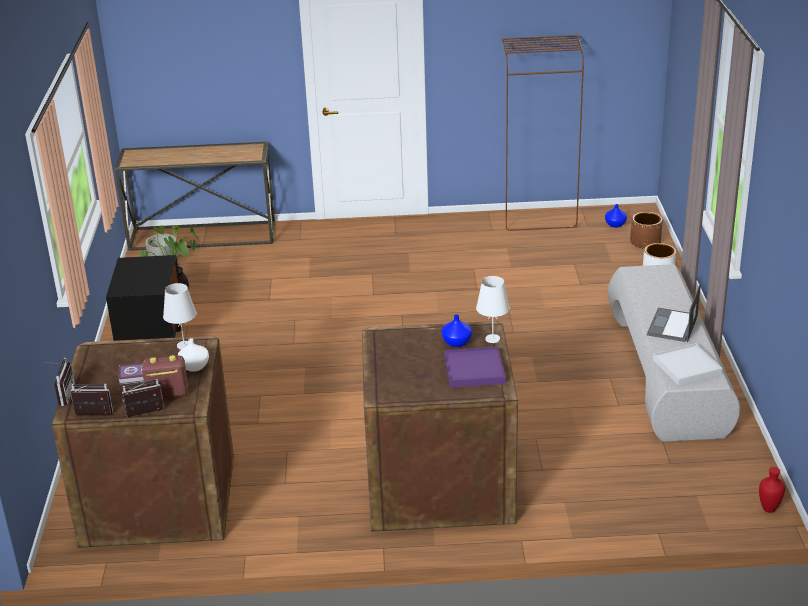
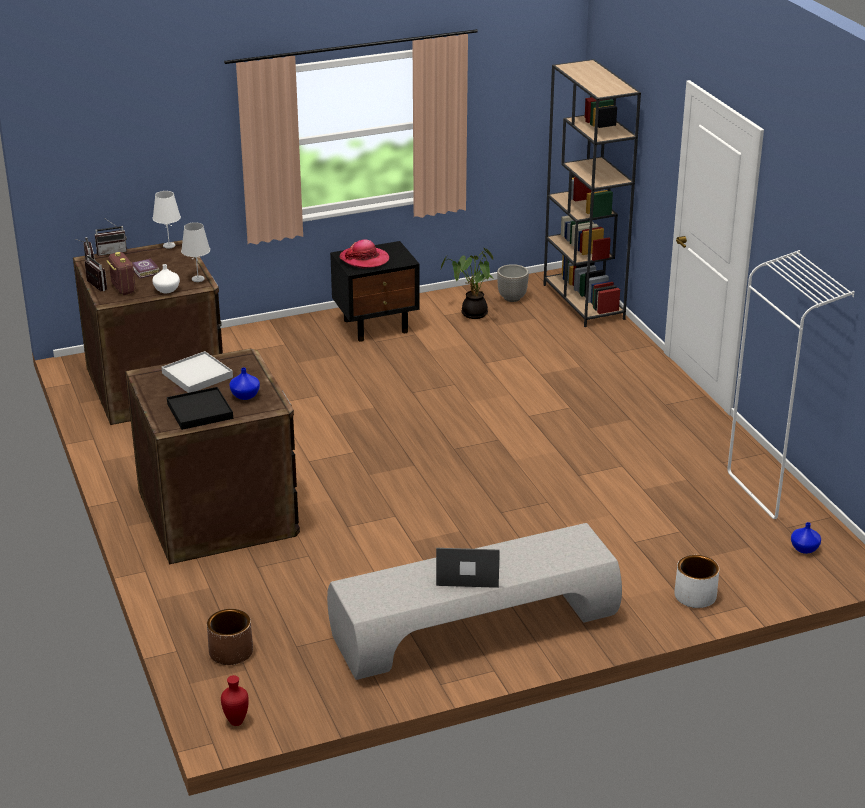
camera: 70 degrees right, 0 degrees up
console table [114,142,275,251] -> bookcase [543,59,641,327]
purple tray [444,346,506,388] -> black tray [167,387,233,430]
white table lamp [476,276,510,343] -> white table lamp moved to [153,191,181,248]
brown clothes rack [502,33,584,231] -> white clothes rack [727,250,855,519]
brown planter [630,212,663,249] -> brown planter moved to [207,609,253,665]
white tray [653,343,723,386] -> white tray moved to [162,351,233,393]
none -> hat [340,239,389,268]

